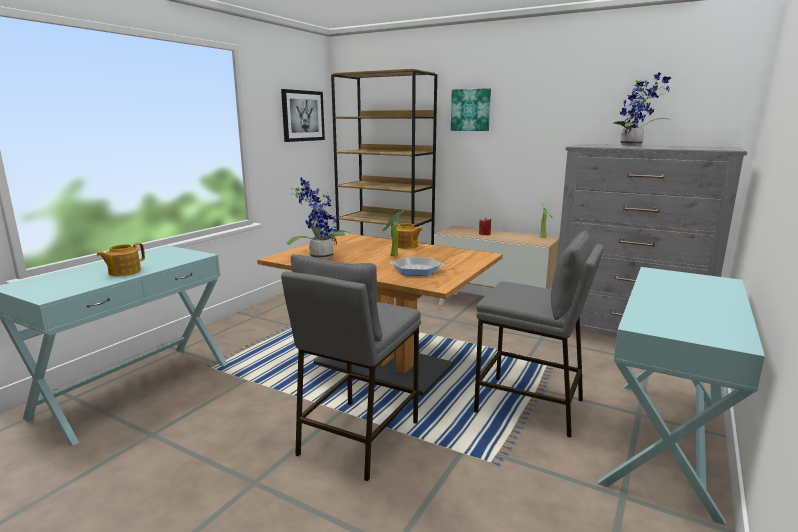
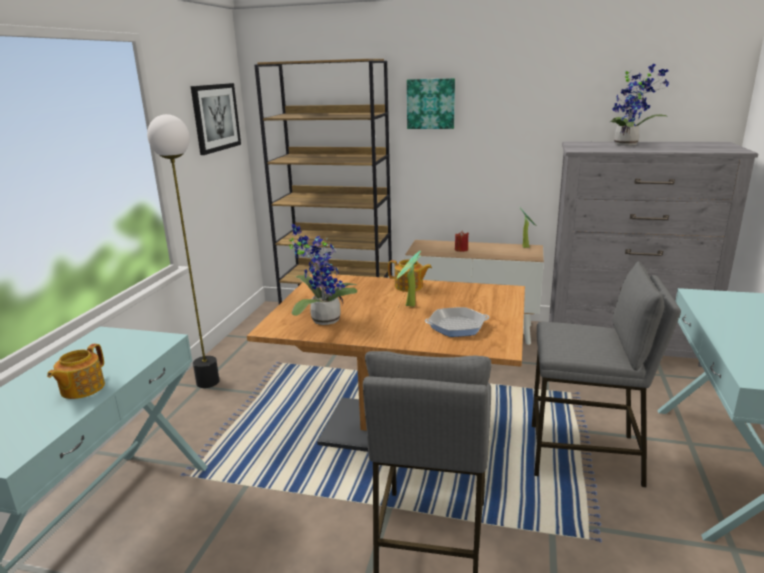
camera: 15 degrees left, 5 degrees up
none -> floor lamp [147,114,220,388]

